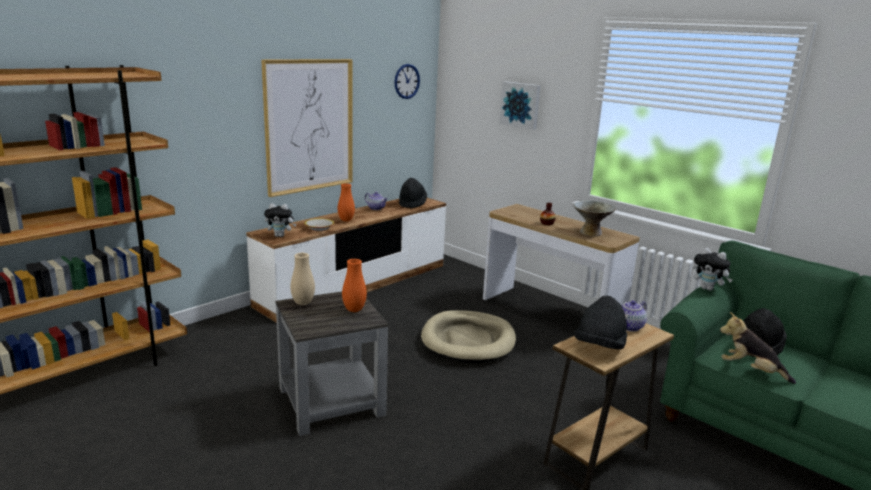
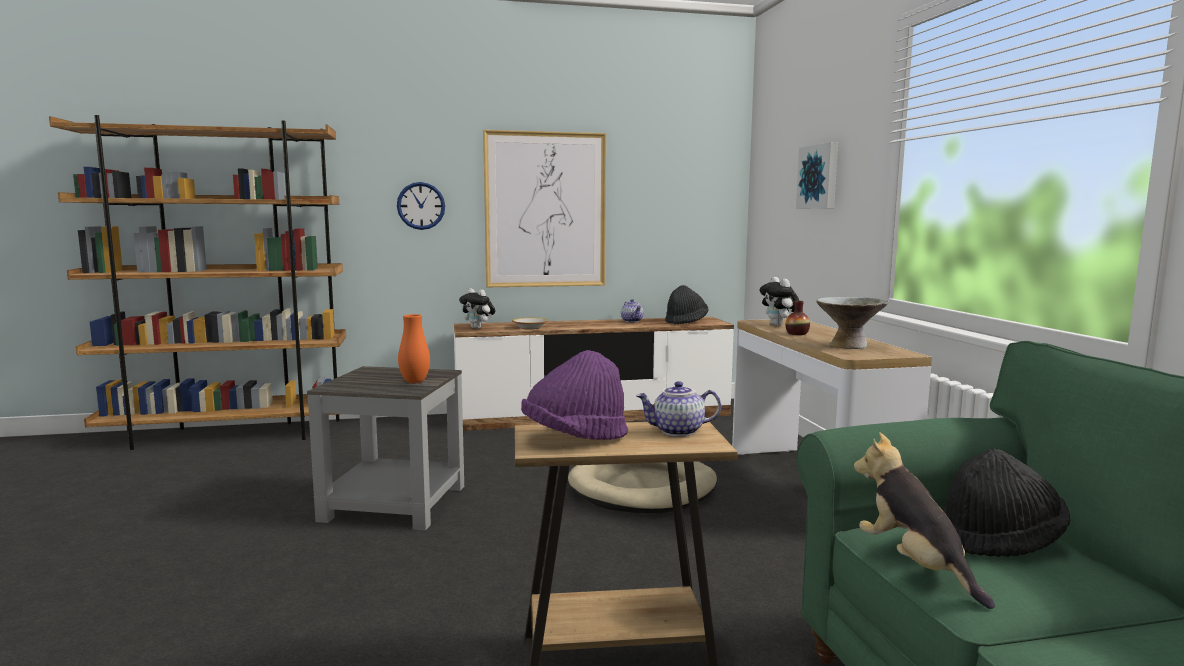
camera: 35 degrees right, 10 degrees down
beige vase [290,253,315,305] -> none
orange vase [338,183,355,222] -> none
wall clock [394,64,420,99] -> wall clock moved to [397,182,445,230]
black hat [574,296,627,350] -> purple hat [521,350,628,440]
plush toy [693,248,733,291] -> plush toy moved to [760,277,800,326]

